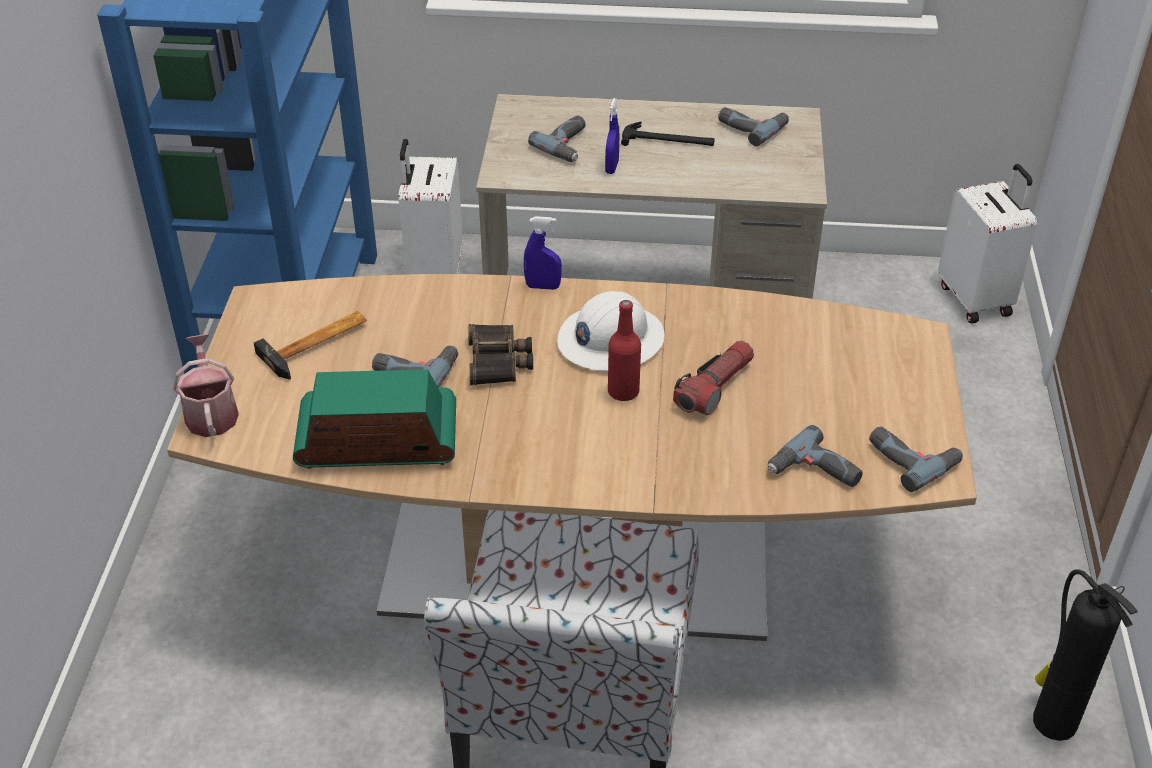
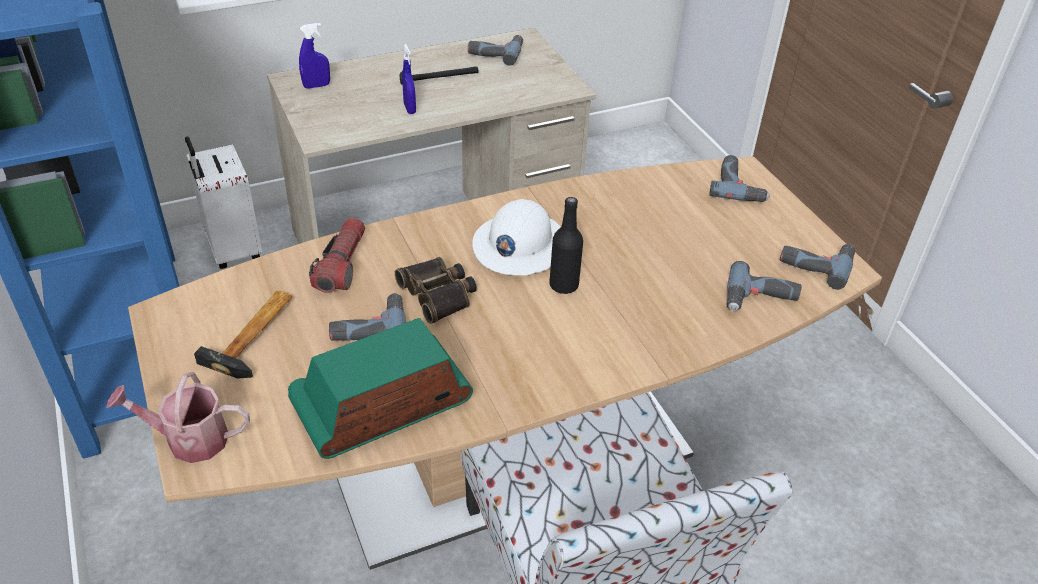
camera: 30 degrees left, 0 degrees up
watering can [173,334,239,437] -> watering can turned 45 degrees counterclockwise [106,372,250,463]
blue spray bottle [524,216,562,290] -> blue spray bottle moved to [299,23,330,89]
power drill [528,115,586,162] -> power drill moved to [709,155,770,202]
red bottle [608,300,641,401] -> black bottle [549,197,583,294]
flashlight [673,340,754,415] -> flashlight moved to [309,218,365,293]
white suitcase [938,164,1037,324] -> none
fire extinguisher [1033,569,1138,741] -> none

